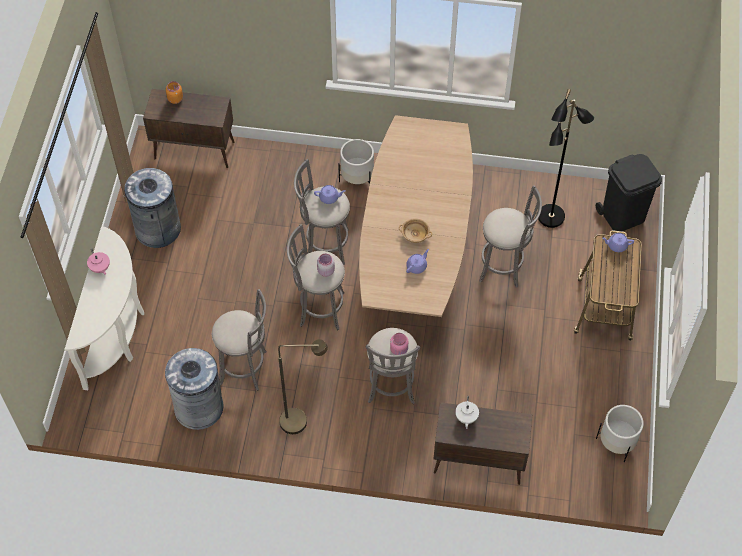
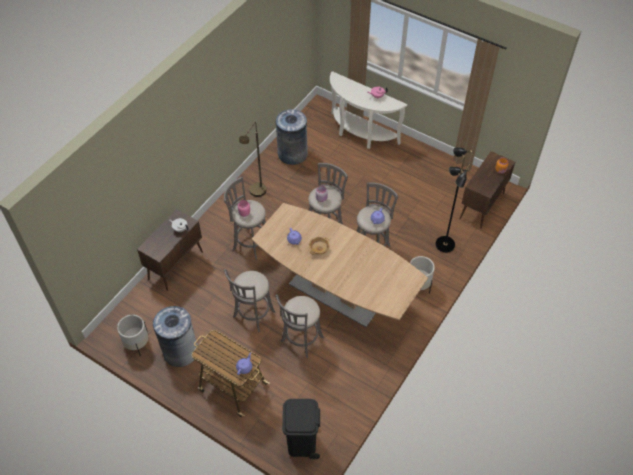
camera: 115 degrees right, 5 degrees down
grey trash can [123,168,181,248] -> grey trash can moved to [153,306,199,367]
grey stool [212,289,267,391] -> grey stool moved to [224,269,275,332]
black floor lamp [538,89,594,228] -> black floor lamp moved to [435,148,473,253]

